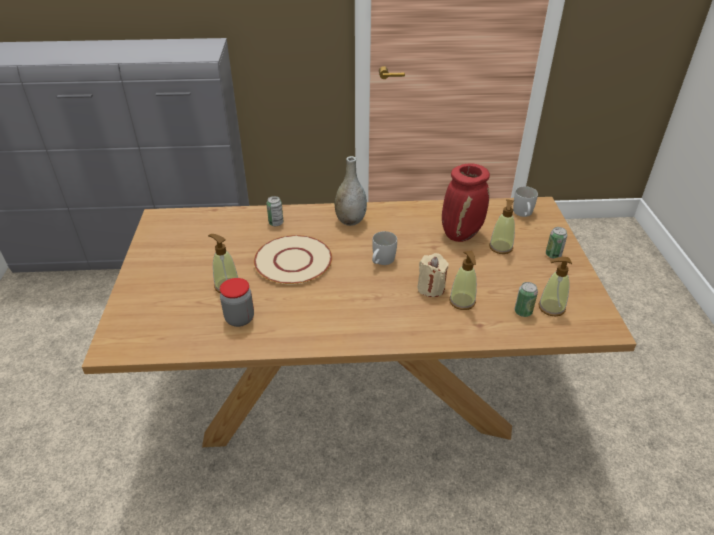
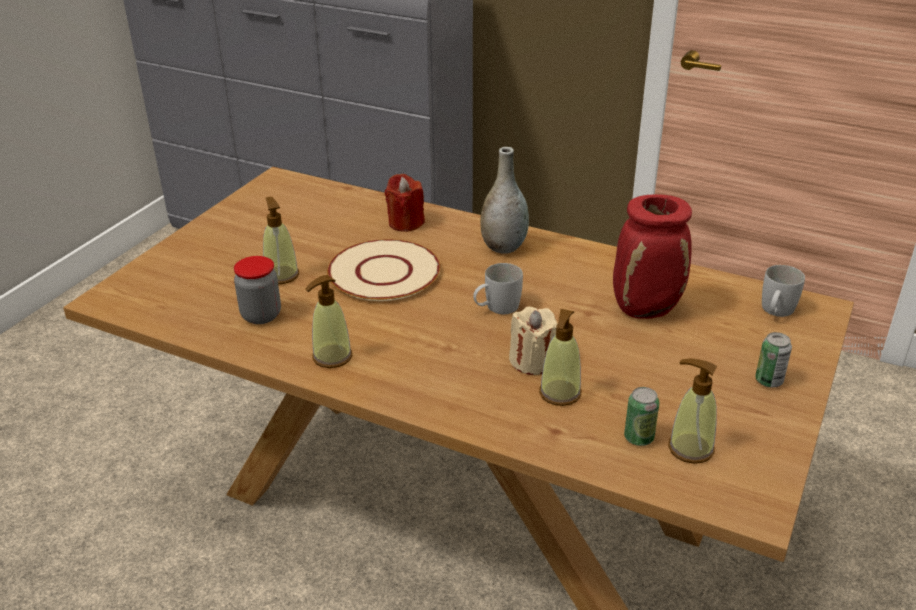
camera: 30 degrees right, 5 degrees down
can [266,196,283,226] -> red candle [385,174,425,232]
soap dispenser [489,199,515,254] -> soap dispenser moved to [305,275,352,368]

